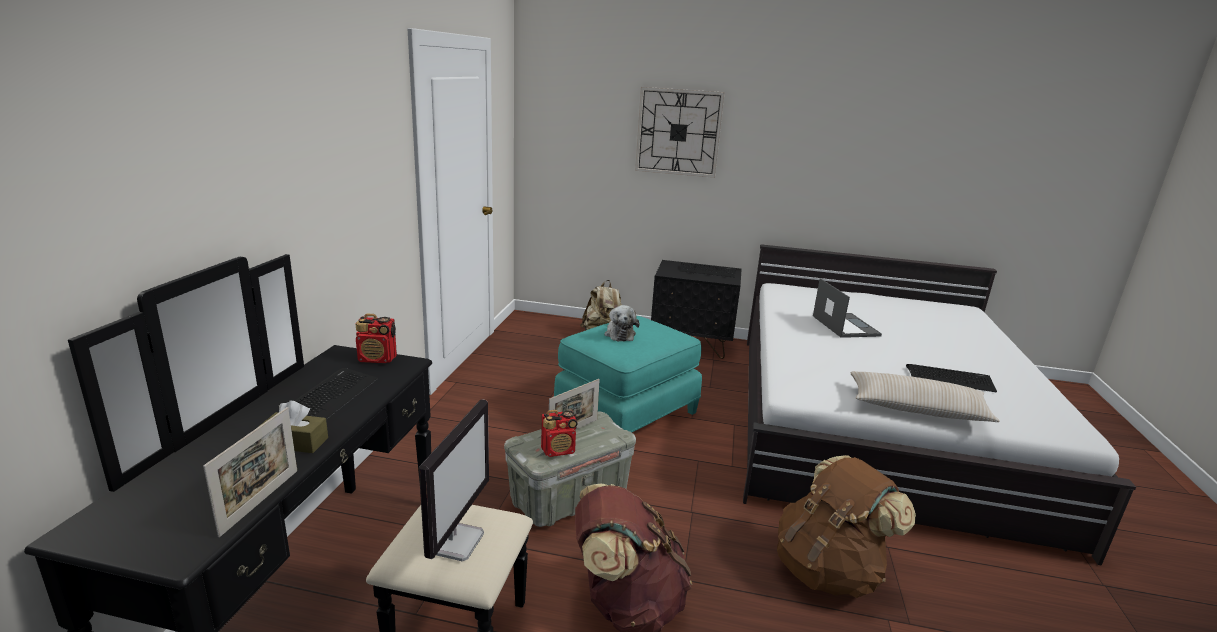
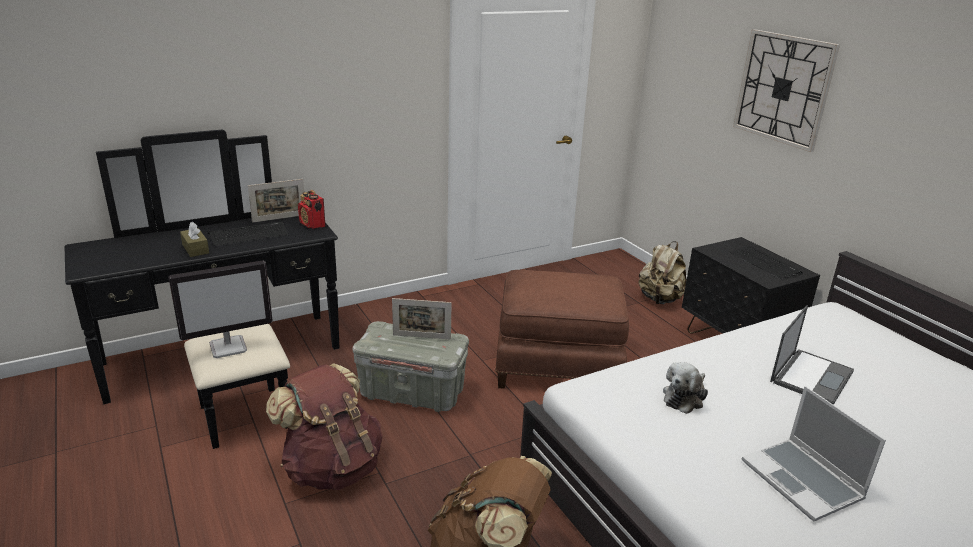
camera: 50 degrees right, 5 degrees up
picture frame [203,407,297,537] -> picture frame moved to [248,179,304,223]
radio [541,410,578,457] -> none
turquoise ottoman [554,316,702,432] -> brown ottoman [495,270,629,389]
plush toy [604,305,639,341] -> plush toy moved to [663,362,708,414]
beige pillow [851,371,1000,422] -> none
keyboard [906,364,997,392] -> laptop [742,386,886,521]

